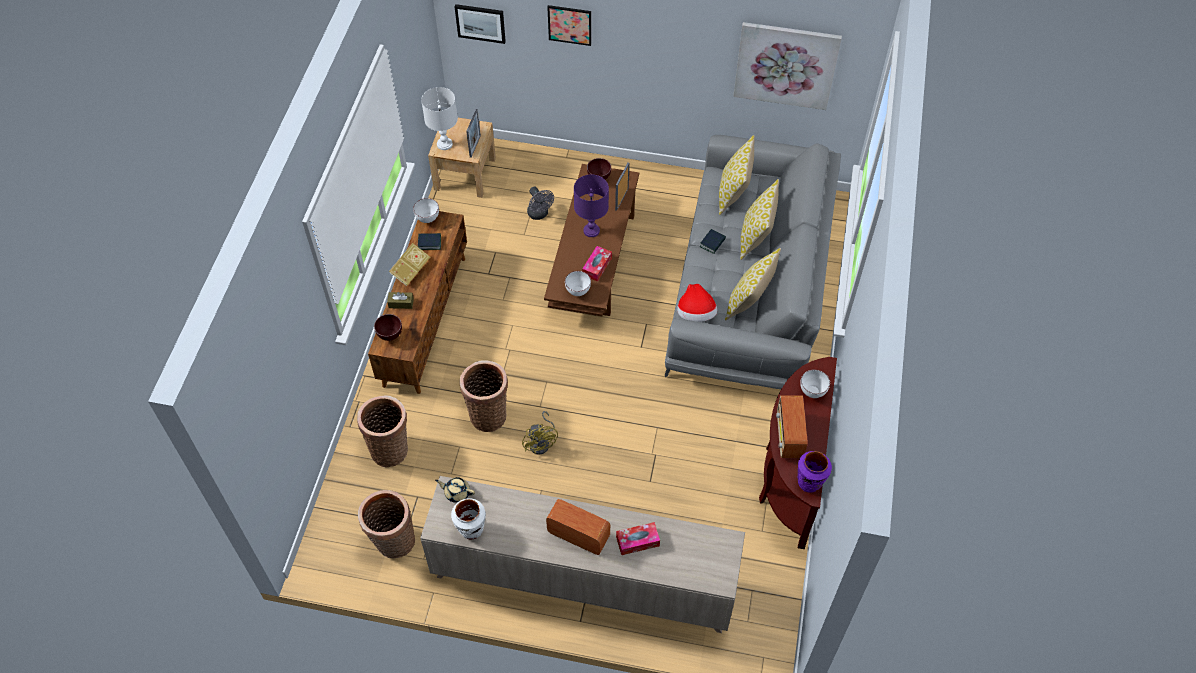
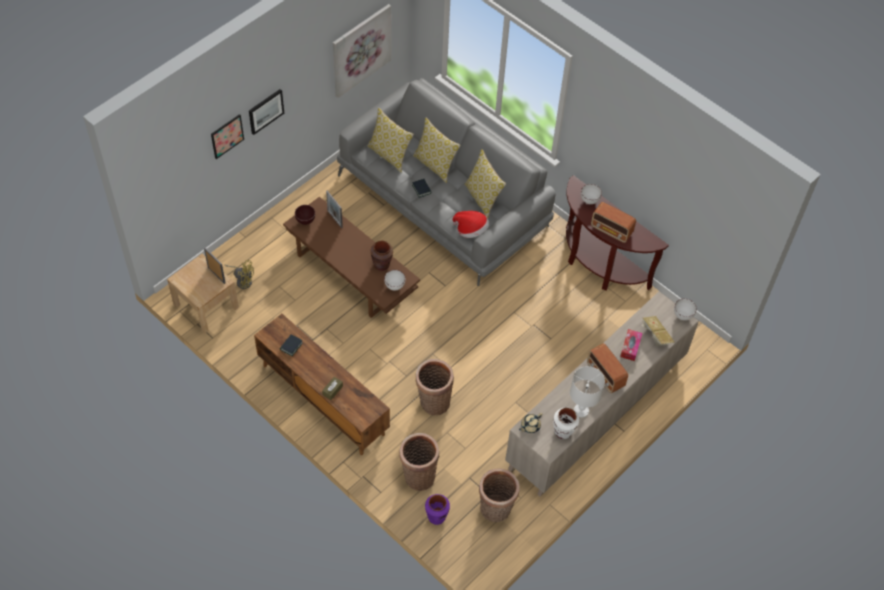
camera: 60 degrees left, 0 degrees up
brown bowl [374,314,402,341] -> none
book [389,243,430,286] -> book moved to [642,316,674,347]
white bowl [413,198,439,223] -> white bowl moved to [674,299,697,320]
white table lamp [421,87,458,150] -> white table lamp moved to [570,366,605,418]
picture [454,4,506,44] -> picture moved to [249,89,284,135]
yellow fan [522,411,558,455] -> yellow fan moved to [225,260,254,289]
grey fan [527,187,554,220] -> none
radio [546,499,610,555] -> radio turned 90 degrees counterclockwise [587,343,628,393]
purple table lamp [574,175,609,237] -> none
tissue box [582,246,612,282] -> brown vase [371,241,393,271]
purple vase [798,451,832,493] -> purple vase moved to [425,494,450,525]

